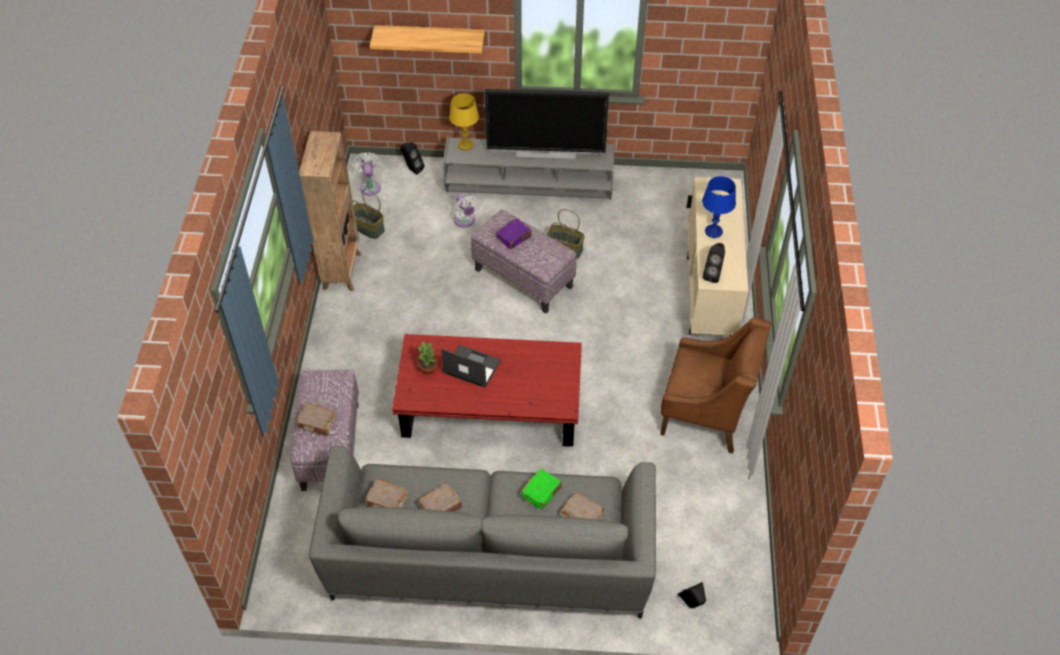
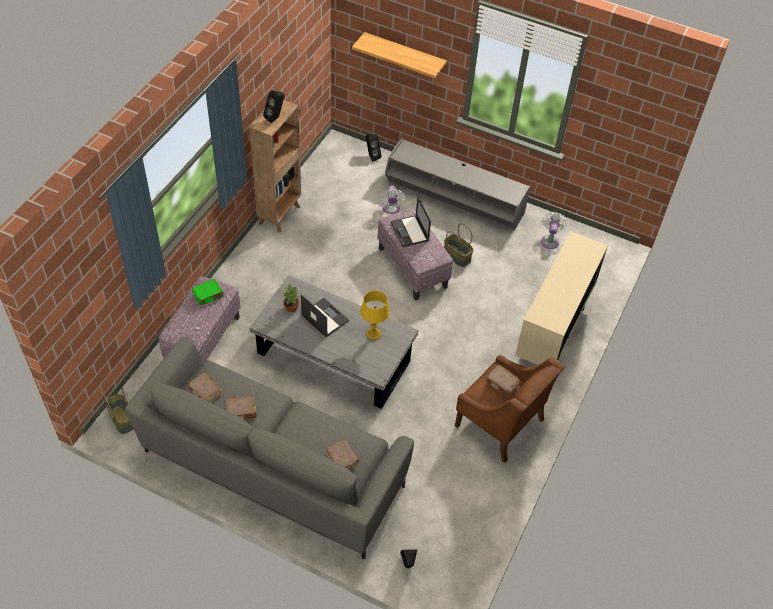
camera: 20 degrees right, 0 degrees up
brown book [296,403,336,436] -> brown book moved to [486,365,520,397]
white fan [353,152,381,196] -> white fan moved to [541,212,567,249]
basket [353,189,385,239] -> basket moved to [103,387,134,434]
red coffee table [392,334,582,446] -> grey coffee table [249,275,418,409]
yellow table lamp [449,94,479,151] -> yellow table lamp moved to [360,291,390,341]
television [484,89,609,160] -> none
purple book [496,218,532,249] -> laptop [390,196,431,247]
green book [520,469,562,509] -> green book moved to [192,279,224,305]
blue table lamp [702,176,736,238] -> none
black speaker [703,243,725,283] -> black speaker moved to [263,90,284,123]

